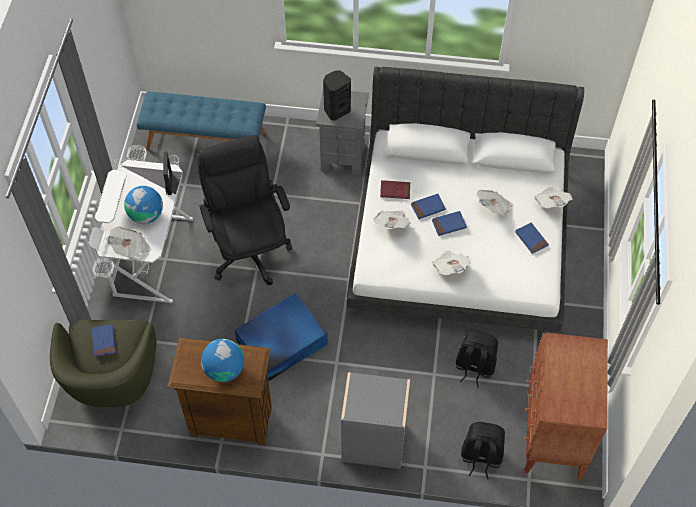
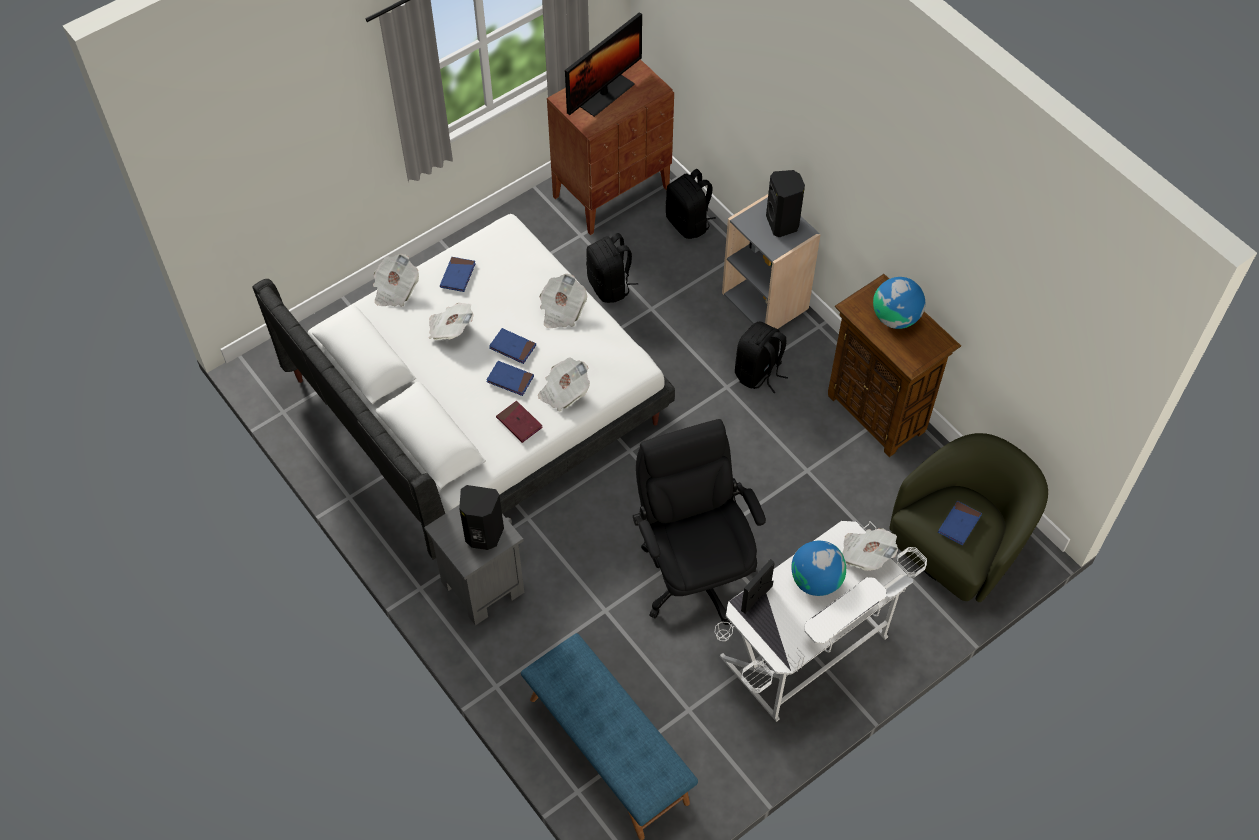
camera: 135 degrees left, 0 degrees up
black office chair [198,135,292,285] -> black office chair turned 135 degrees clockwise [633,419,766,625]
blue storage box [235,293,328,382] -> none
none -> monitor [565,12,642,117]
none -> black backpack [735,321,788,393]
none -> black speaker [766,170,805,237]

